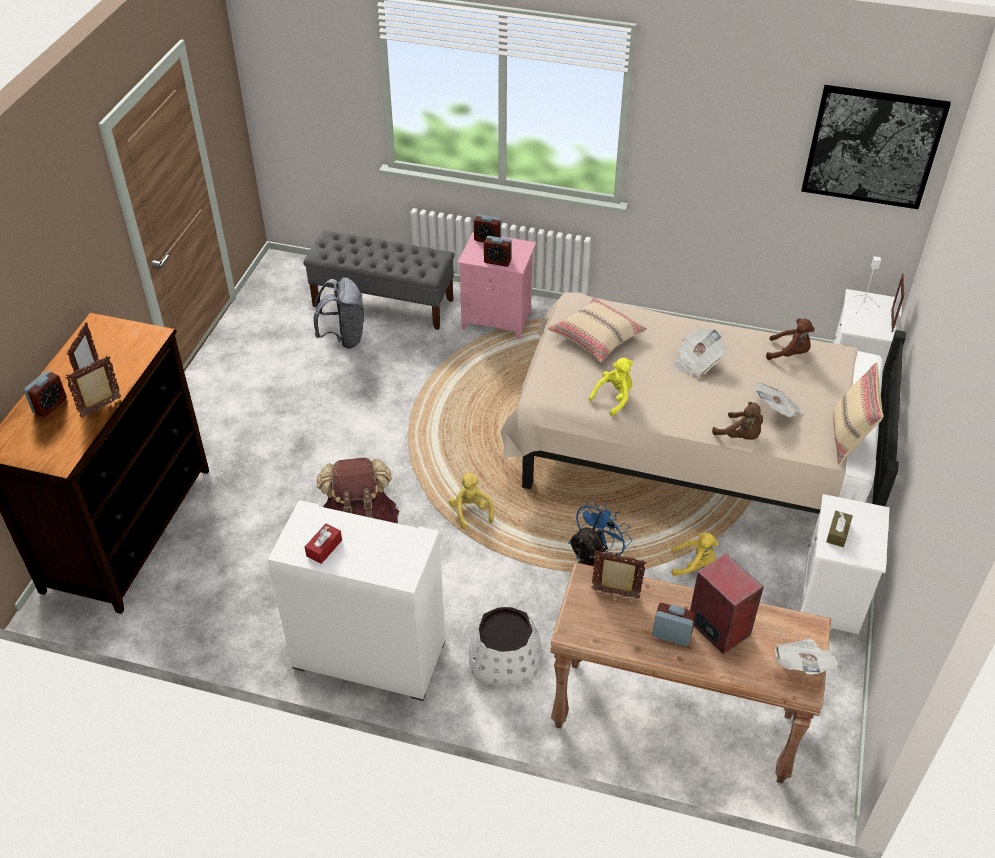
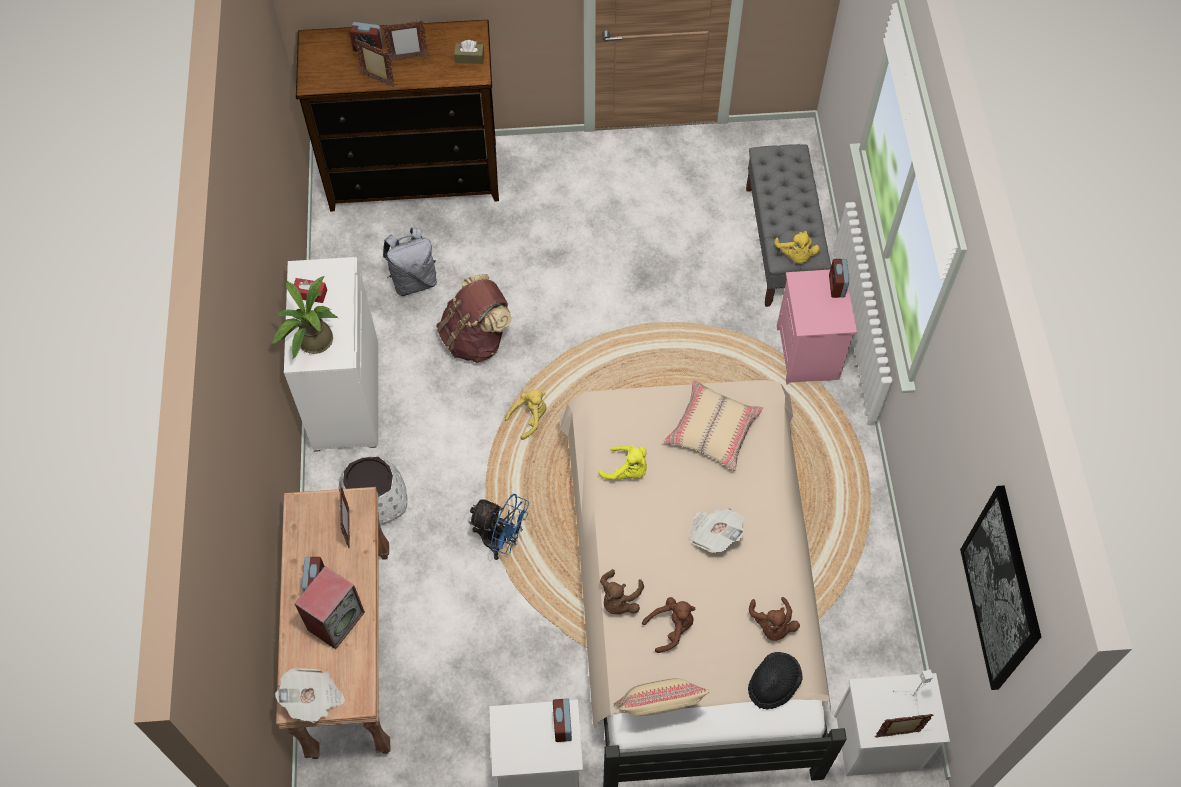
camera: 70 degrees right, 15 degrees up
grey backpack [314,277,364,349] -> grey backpack moved to [383,227,437,296]
alarm clock [484,236,512,267] -> alarm clock moved to [553,698,572,742]
yellow plush toy [671,533,719,576] -> yellow plush toy moved to [775,231,820,264]
newspaper [754,382,804,418] -> brown plush toy [642,597,695,653]
brown tissue box [826,511,853,547] -> brown tissue box moved to [454,40,484,64]
none -> potted plant [272,276,338,359]
none -> black hat [748,652,803,709]

